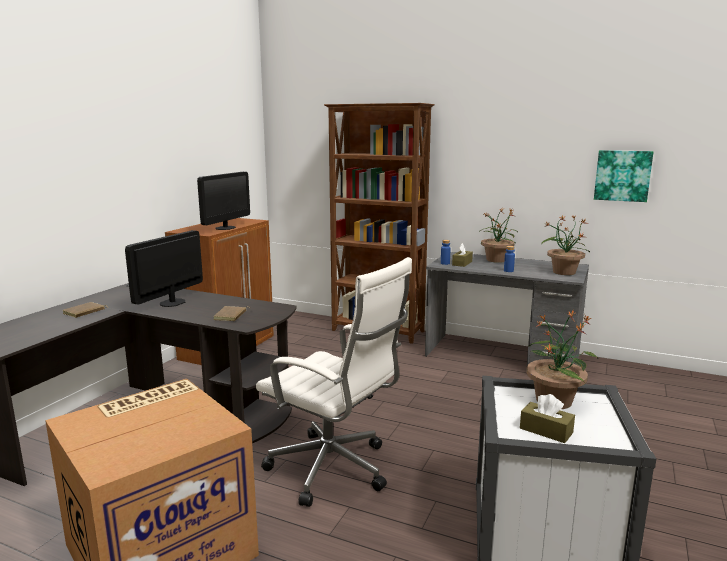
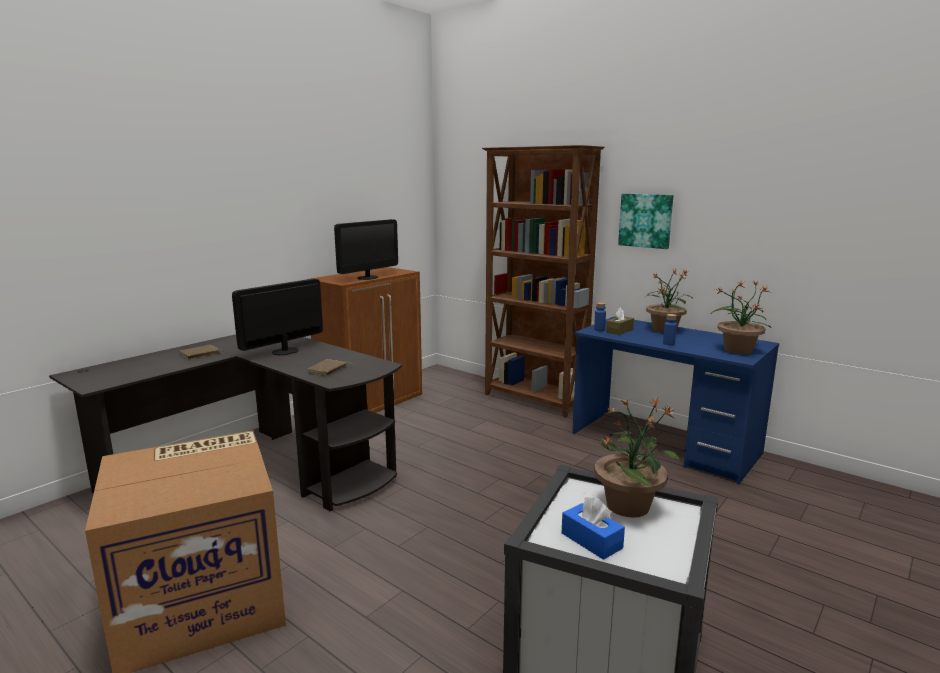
camera: 15 degrees right, 0 degrees up
white office chair [256,257,412,507] -> none
grey desk [425,252,589,374] -> blue desk [572,317,779,484]
brown tissue box [520,394,575,443] -> blue tissue box [562,497,625,560]
picture [594,150,653,202] -> picture moved to [618,194,674,249]

